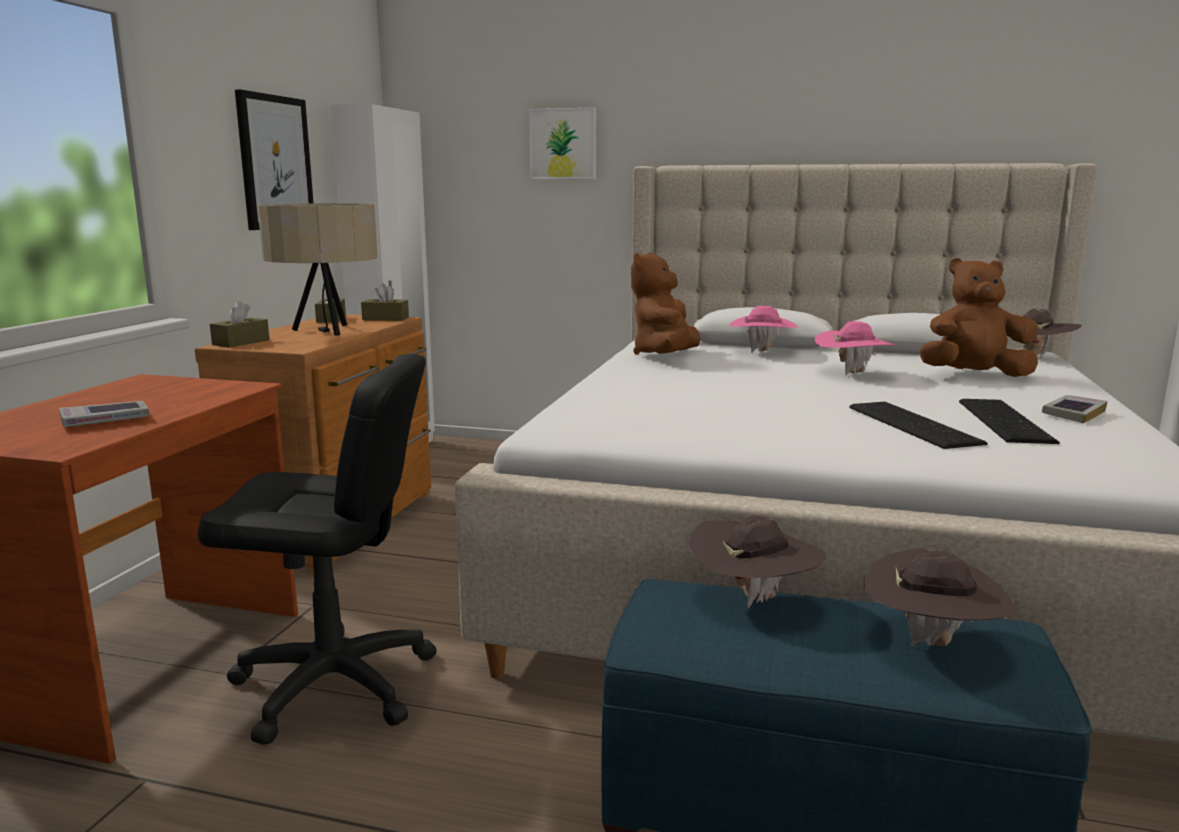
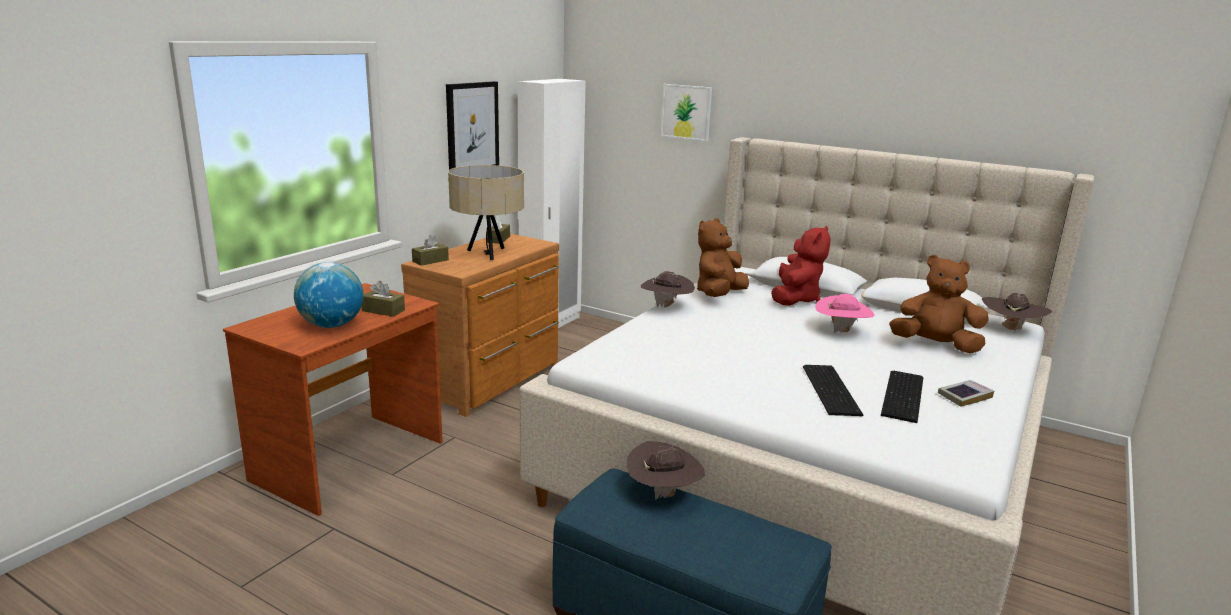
camera: 15 degrees right, 5 degrees up
book [59,401,150,427] -> globe [294,262,364,328]
black office chair [198,354,437,745] -> none
brown tissue box [361,283,409,321] -> brown tissue box moved to [362,281,405,317]
pink hat [729,306,798,353] -> red plush toy [771,226,831,306]
brown hat [865,549,1015,646] -> brown hat moved to [640,271,695,307]

